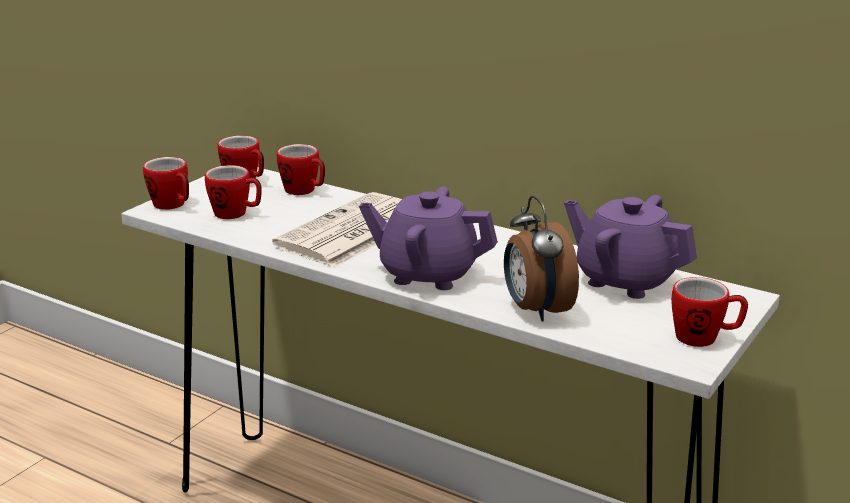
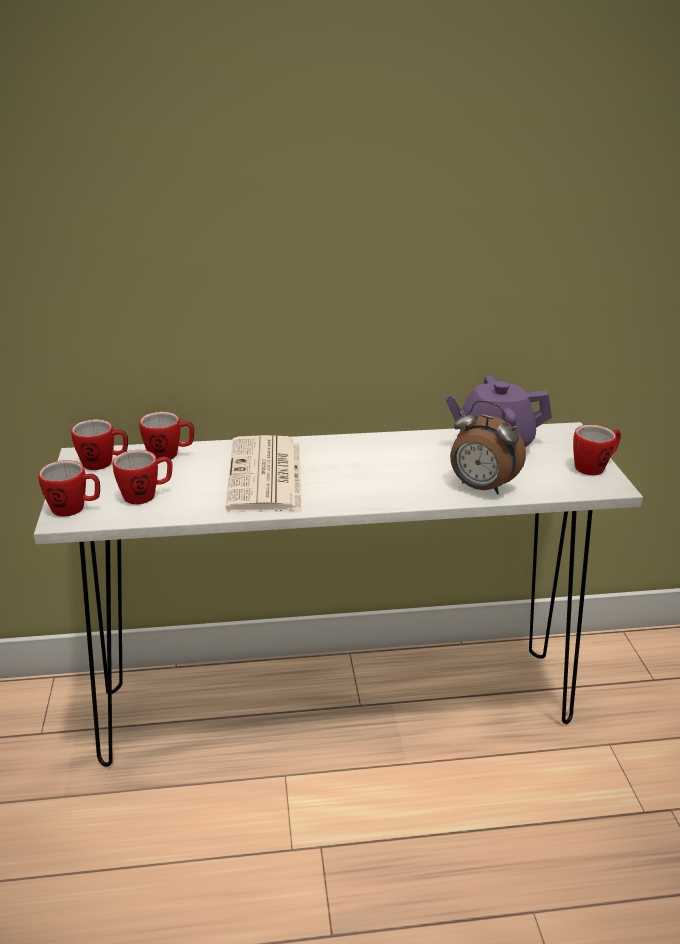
camera: 40 degrees left, 5 degrees up
purple teapot [359,187,498,290] -> none

